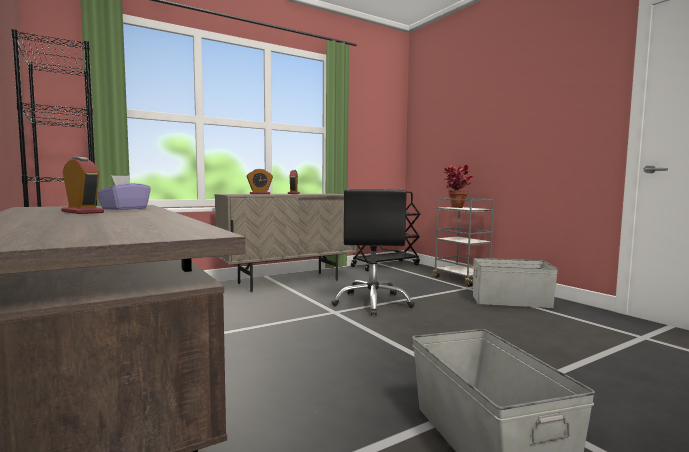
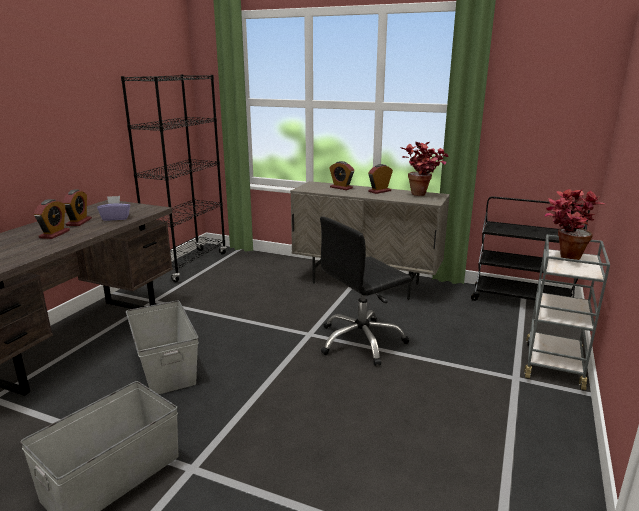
camera: 55 degrees right, 15 degrees up
grey storage box [473,258,558,308] -> grey storage box moved to [126,301,199,394]
none -> alarm clock [34,199,70,239]
none -> potted plant [400,142,449,196]

